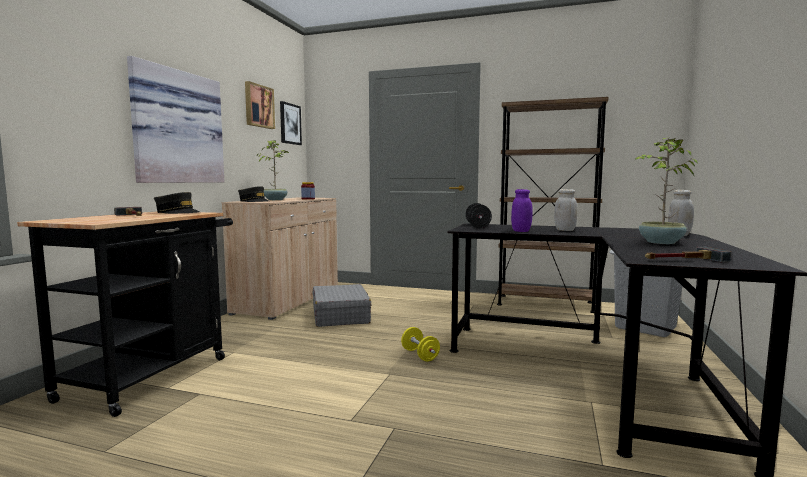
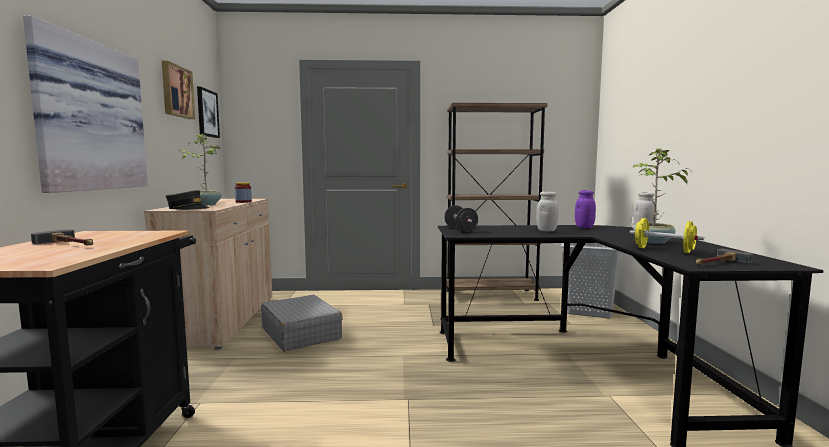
camera: 20 degrees left, 0 degrees up
grey cap [154,192,200,214] -> none
yellow dumbbell [401,327,440,362] -> yellow dumbbell moved to [629,218,704,253]
purple jar [511,189,533,232] -> purple jar moved to [575,190,596,228]

